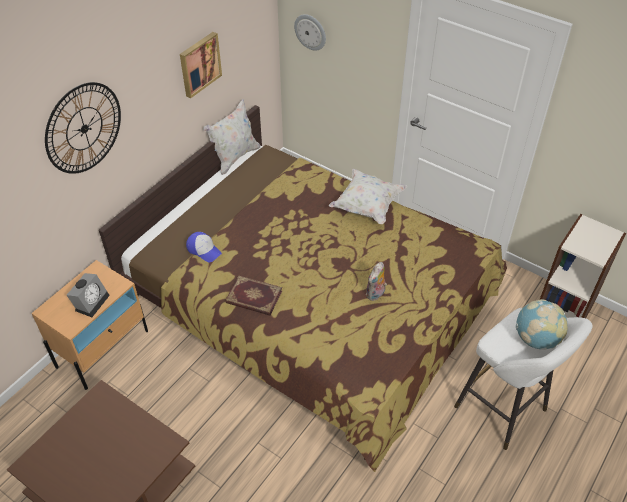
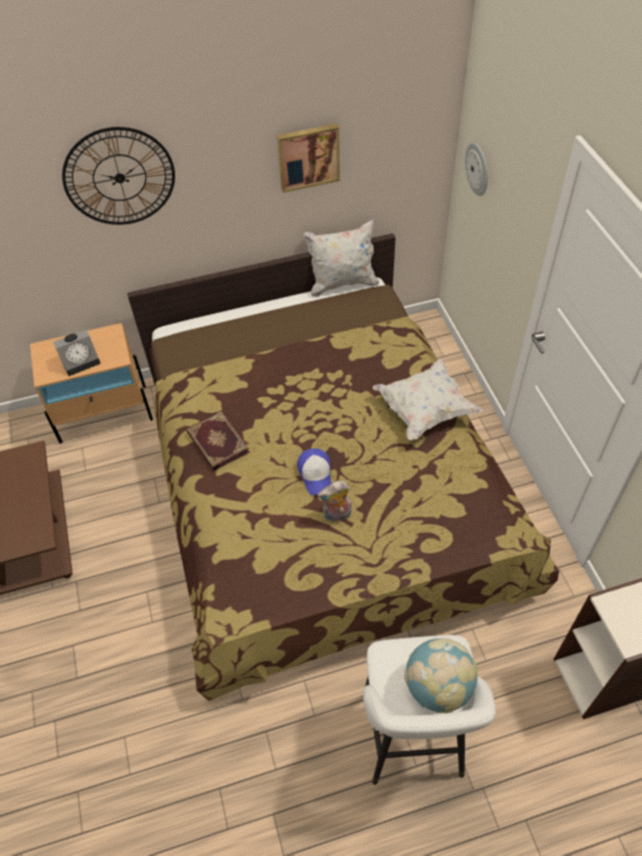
camera: 40 degrees right, 5 degrees up
cap [186,232,222,262] -> cap moved to [297,448,331,495]

